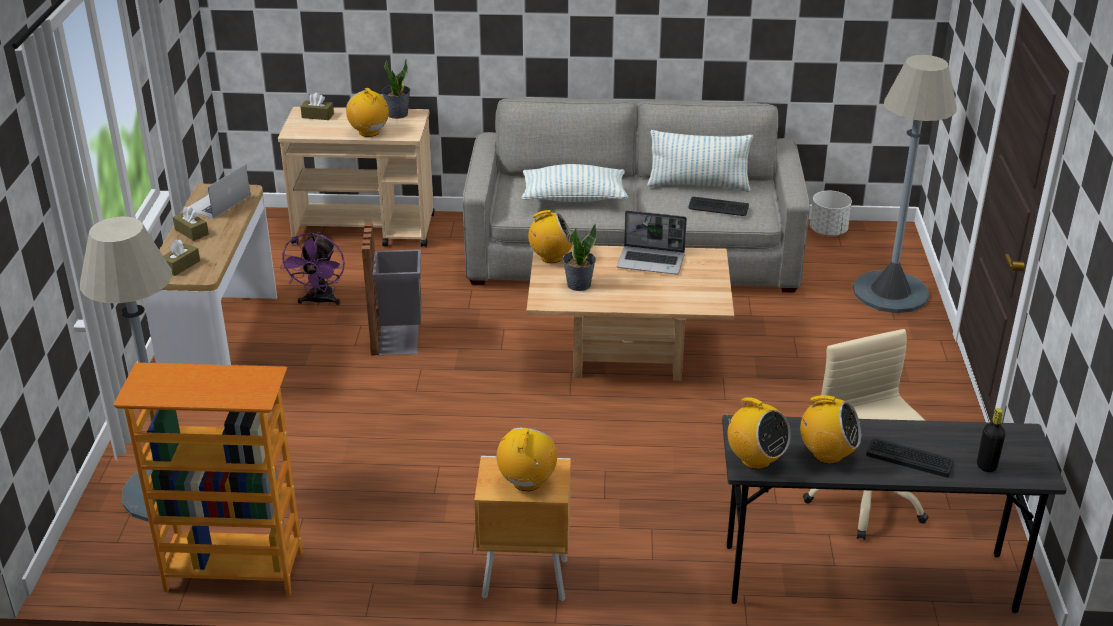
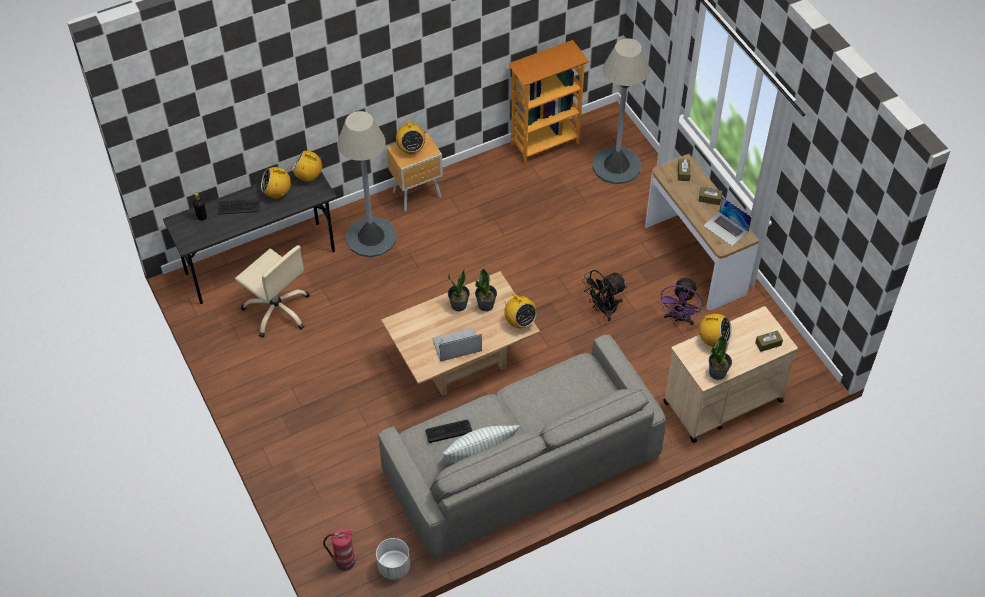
camera: 150 degrees right, 20 degrees up
laptop [189,164,251,219] -> laptop turned 135 degrees clockwise [703,197,752,246]
purple fan [280,232,345,306] -> purple fan turned 135 degrees counterclockwise [658,277,703,325]
grey trash can [362,222,422,356] -> black fan [582,270,627,321]
pillow [521,164,629,202] -> none
radio [528,210,573,263] -> radio turned 90 degrees counterclockwise [503,294,536,328]
grey floor lamp [853,55,957,313] -> grey floor lamp moved to [337,111,396,257]
none -> fire extinguisher [323,529,355,571]
none -> potted plant [448,270,470,311]

